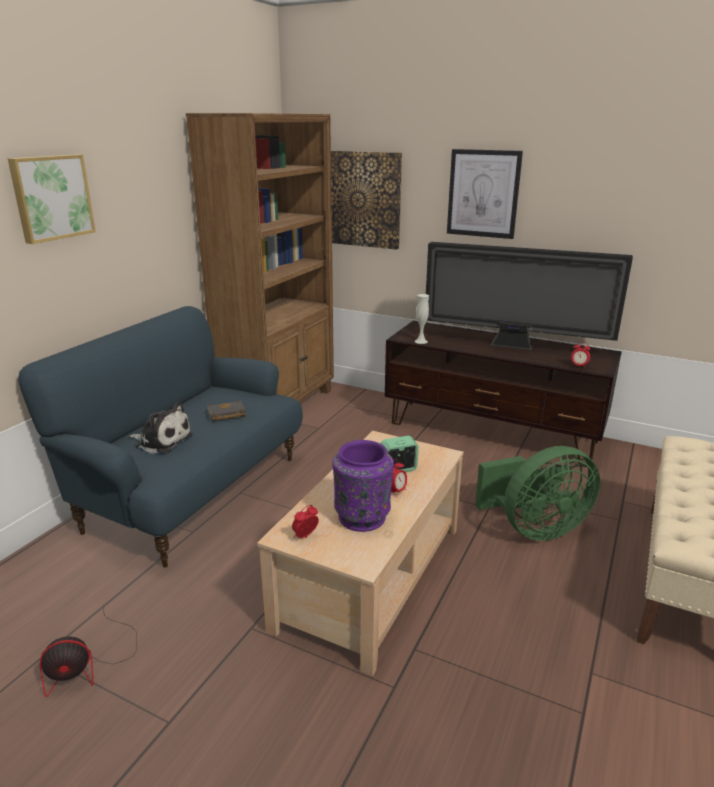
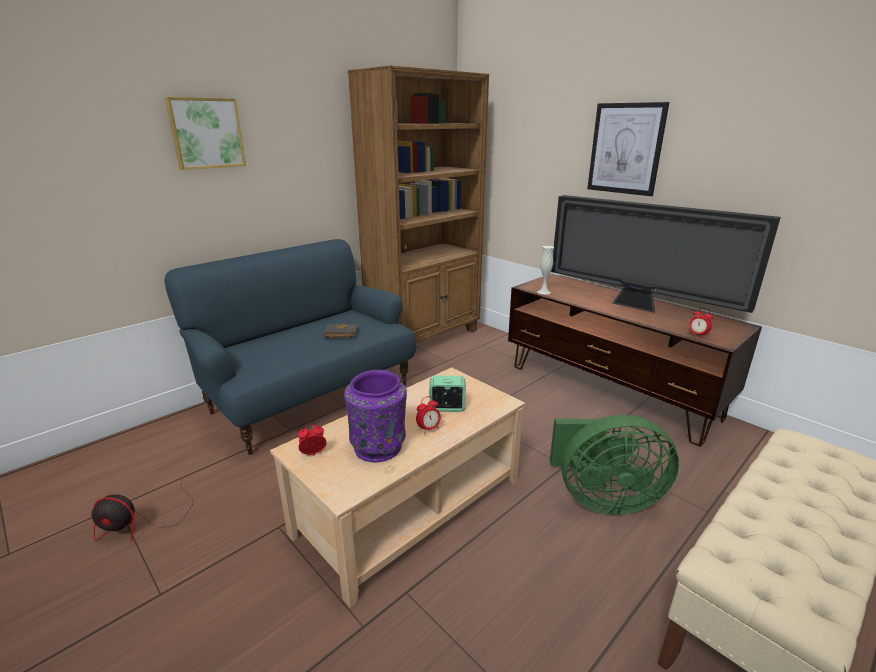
camera: 20 degrees right, 0 degrees up
plush toy [129,402,193,454] -> none
picture [331,151,402,250] -> none

